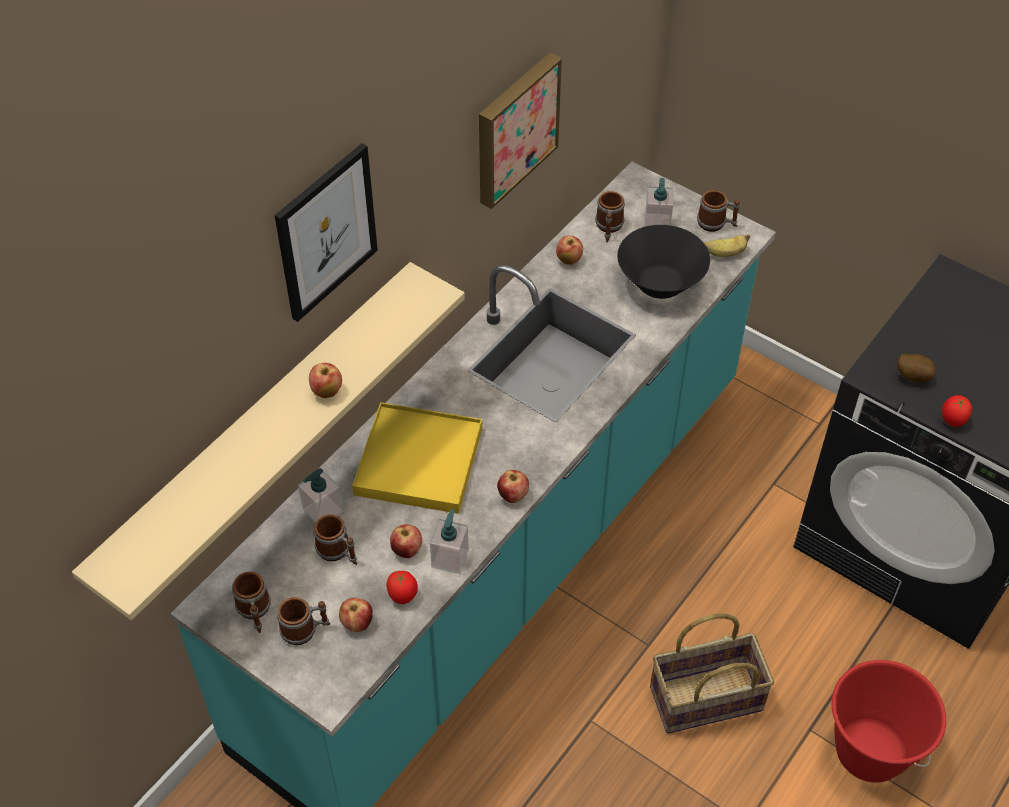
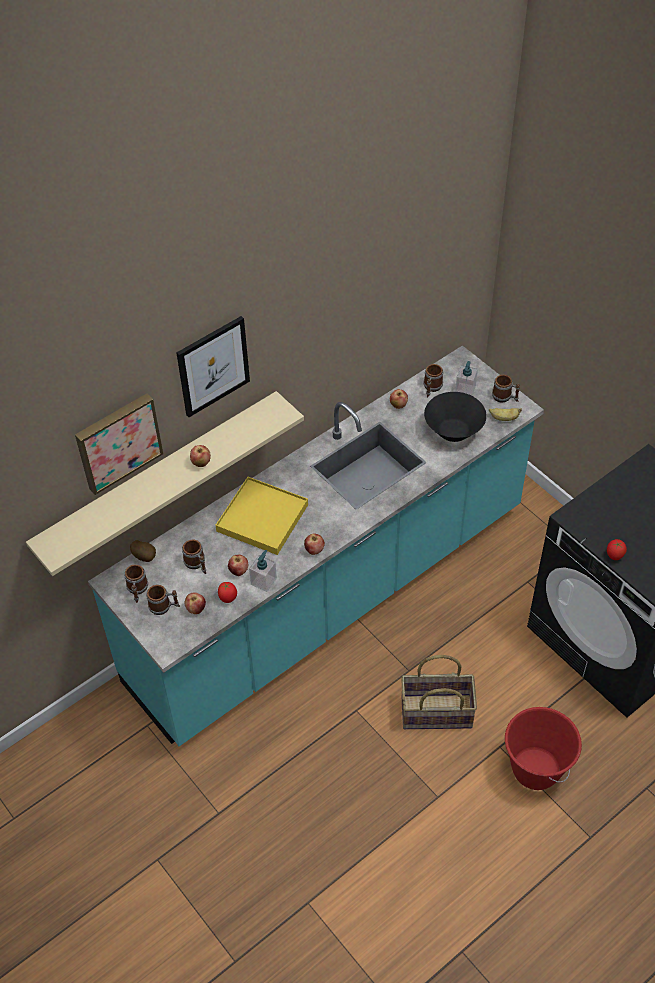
camera: 15 degrees right, 0 degrees up
soap dispenser [298,468,343,523] -> none
picture [479,53,562,209] -> picture moved to [75,393,163,495]
potato [897,353,936,383] -> potato moved to [130,540,156,562]

